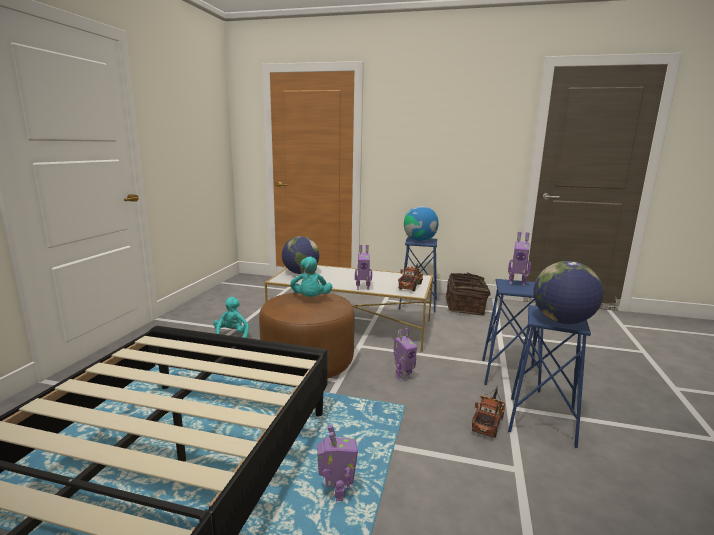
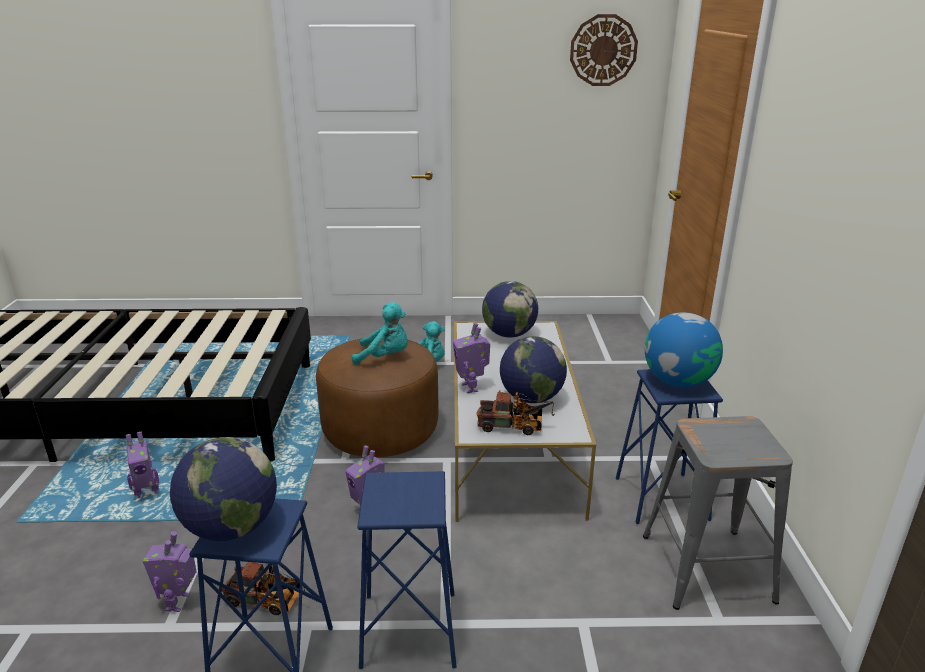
camera: 75 degrees right, 10 degrees up
turquoise plush toy [291,257,332,297] -> turquoise plush toy turned 150 degrees counterclockwise [352,302,408,365]
basket [446,273,490,316] -> grey stool [643,416,793,610]
toy robot [508,232,531,286] -> toy robot moved to [142,532,197,612]
none -> globe [500,336,567,403]
none -> wall clock [570,14,638,86]

